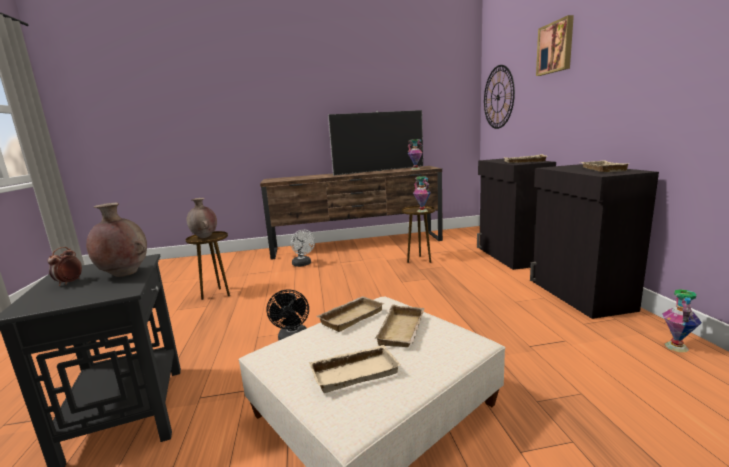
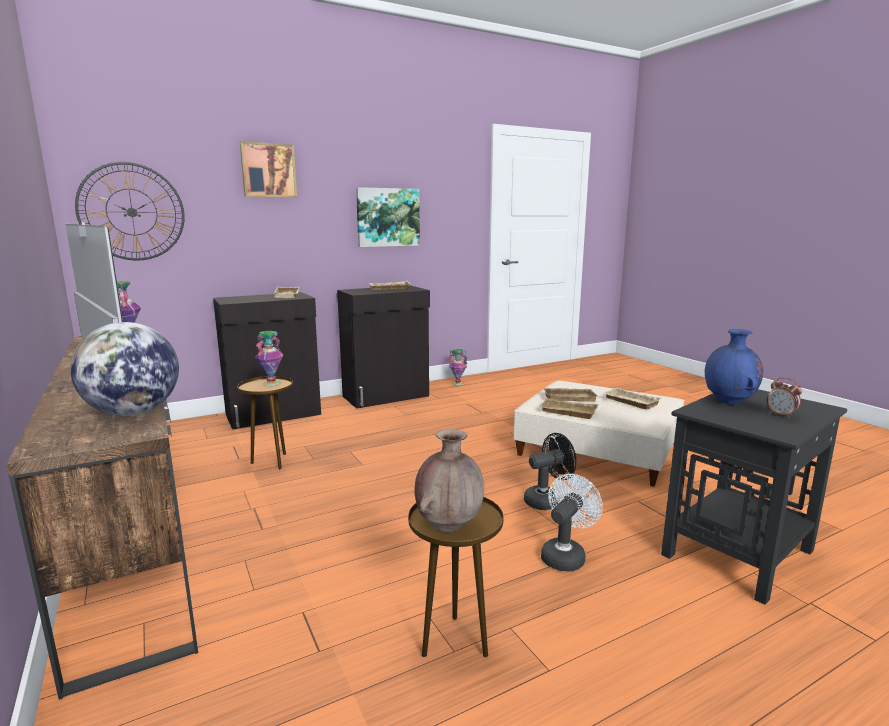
camera: 110 degrees left, 0 degrees up
alarm clock [48,247,82,286] -> alarm clock turned 60 degrees clockwise [767,377,802,418]
brown vase [86,203,147,277] -> blue vase [705,329,763,404]
white fan [291,230,315,267] -> white fan moved to [541,474,603,572]
none -> globe [70,322,179,416]
none -> picture [356,187,420,247]

